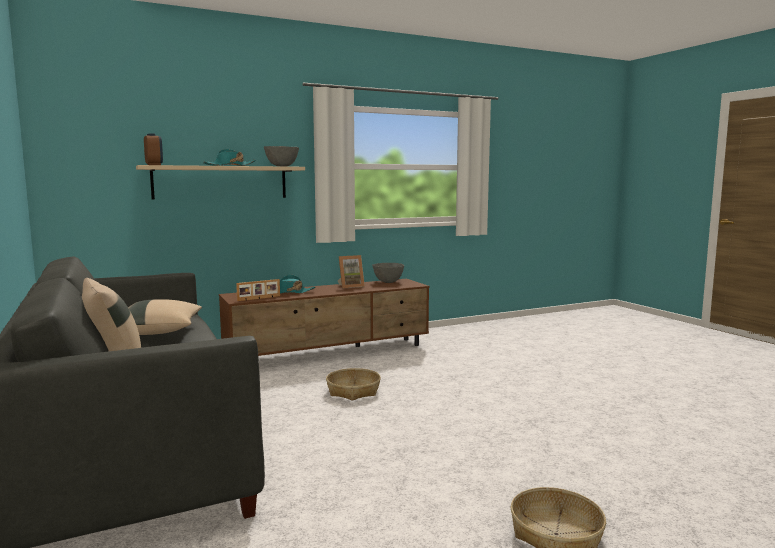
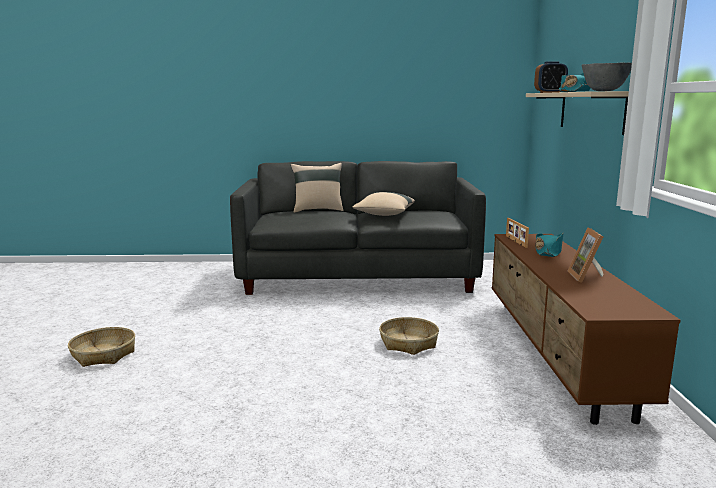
camera: 115 degrees right, 5 degrees up
grey bowl [372,263,404,283] -> none

